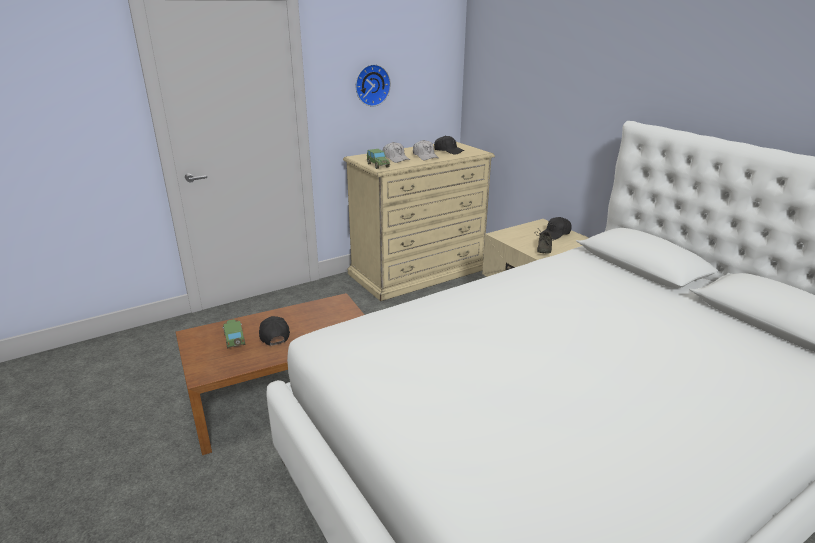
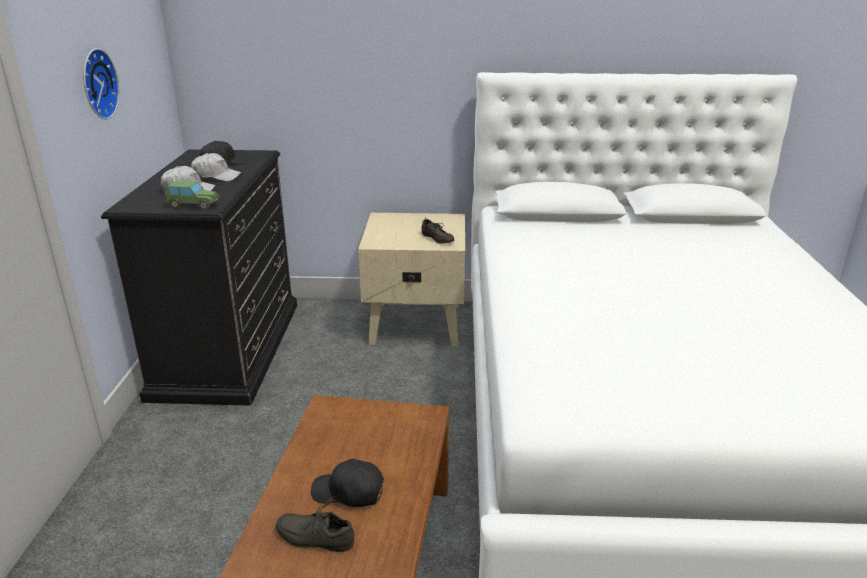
camera: 55 degrees left, 0 degrees up
toy car [222,319,245,349] -> grey shoe [275,496,355,552]
beige dresser [343,142,495,301] -> black dresser [101,150,297,406]
black cap [539,217,571,240] -> none

